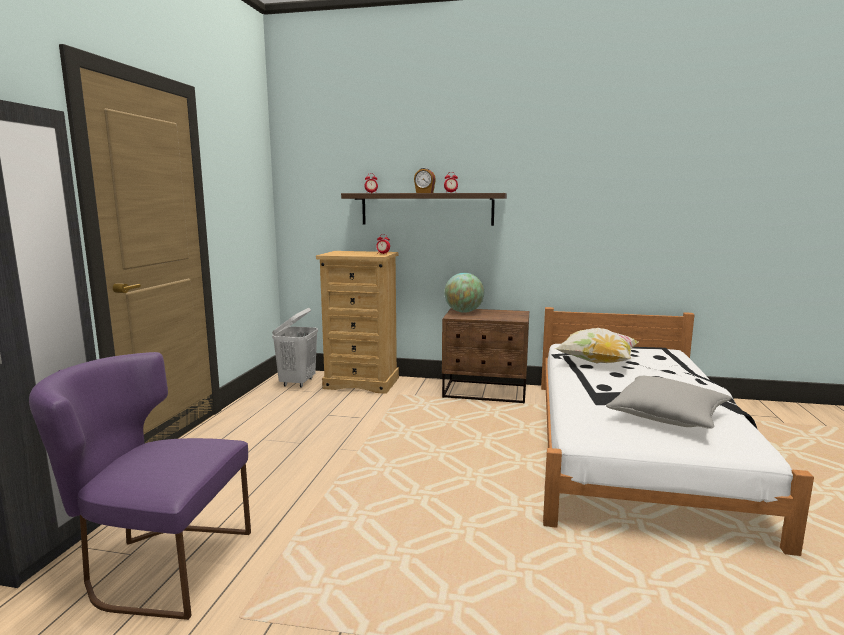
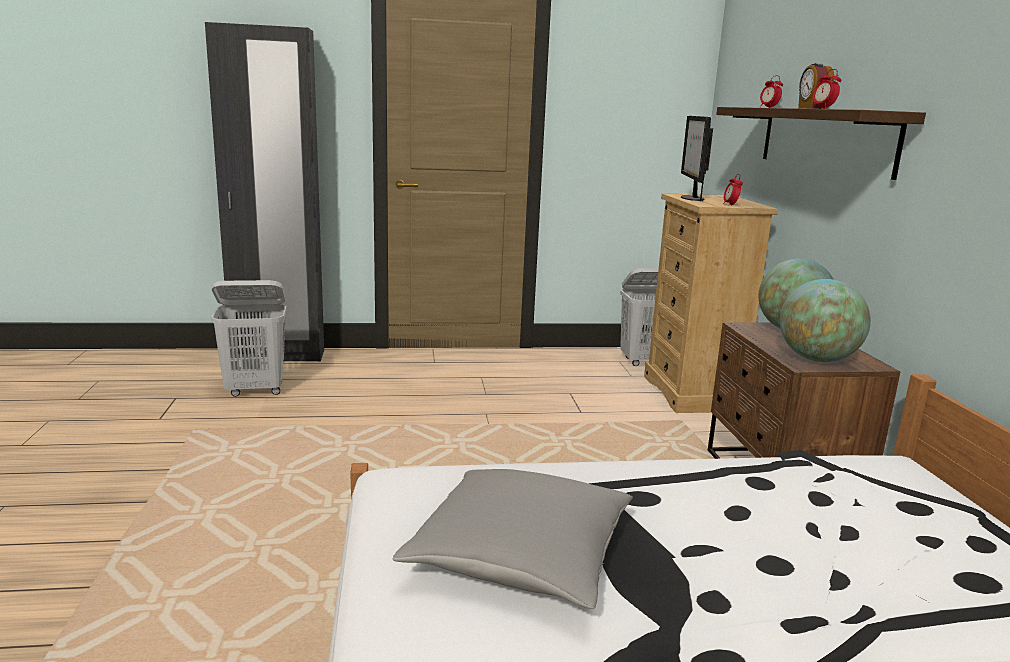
camera: 70 degrees right, 5 degrees up
purple chair [29,352,251,620] -> white laundry basket [211,280,287,397]
pillow [555,328,639,363] -> none
none -> monitor [681,116,713,201]
none -> globe [780,279,871,362]

